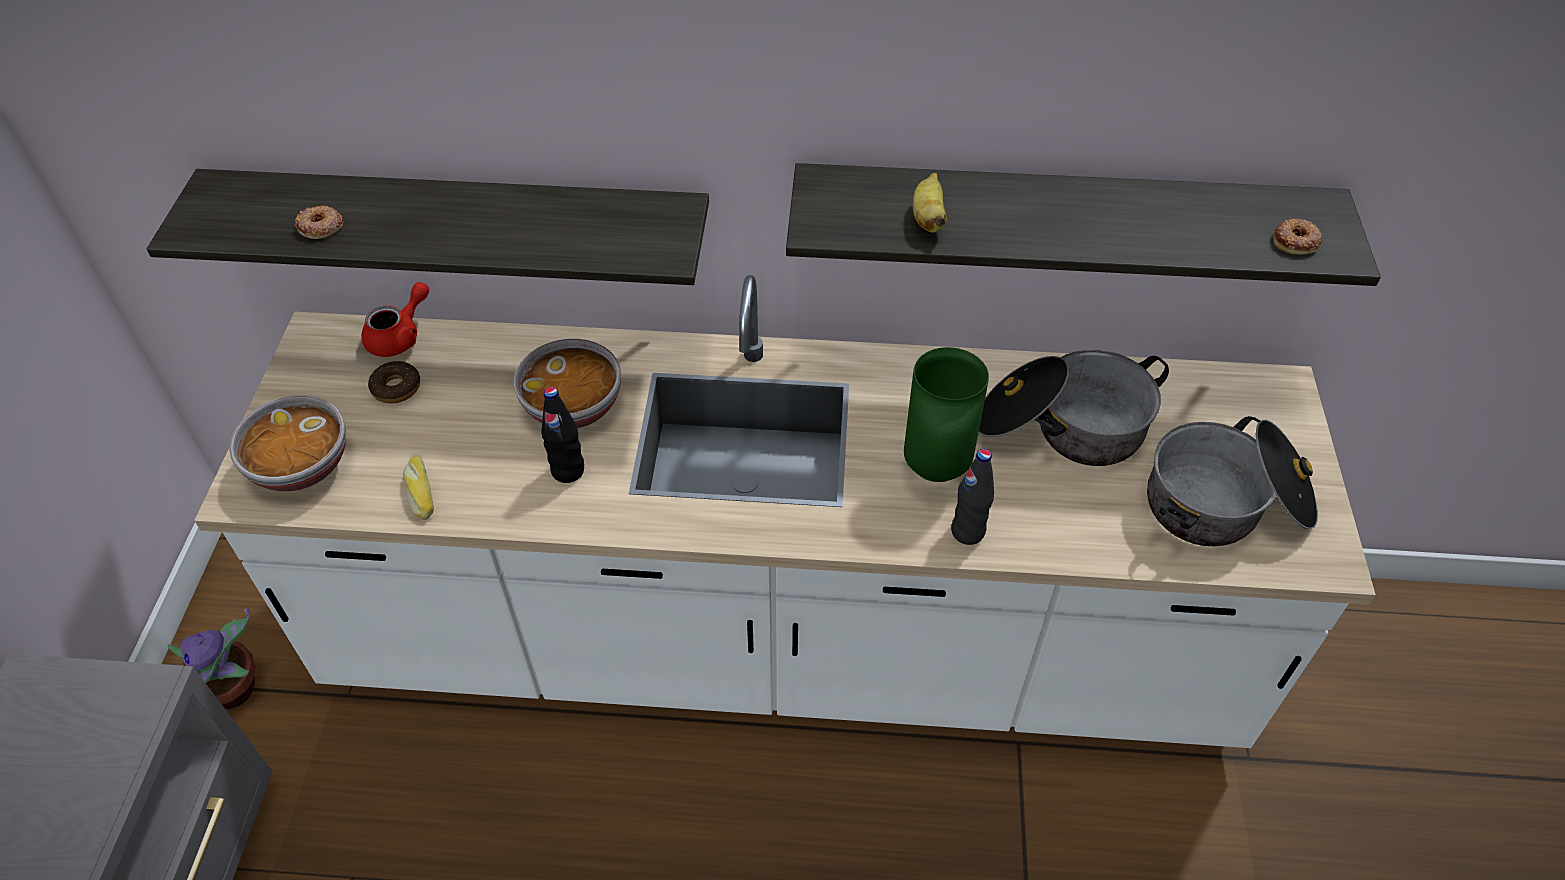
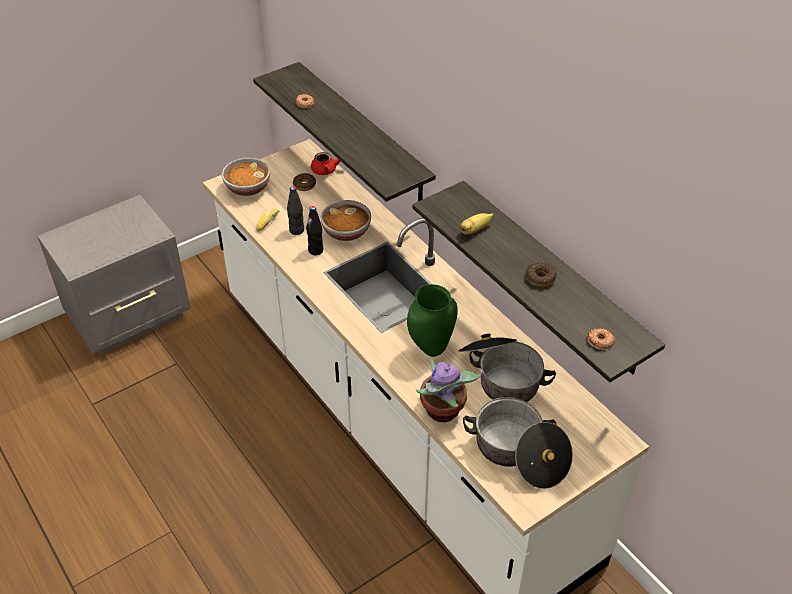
camera: 50 degrees right, 5 degrees down
potted plant [167,608,256,709] -> potted plant moved to [416,359,483,422]
black bottle [951,449,994,545] -> black bottle moved to [287,186,304,235]
none -> donut [525,262,557,287]

